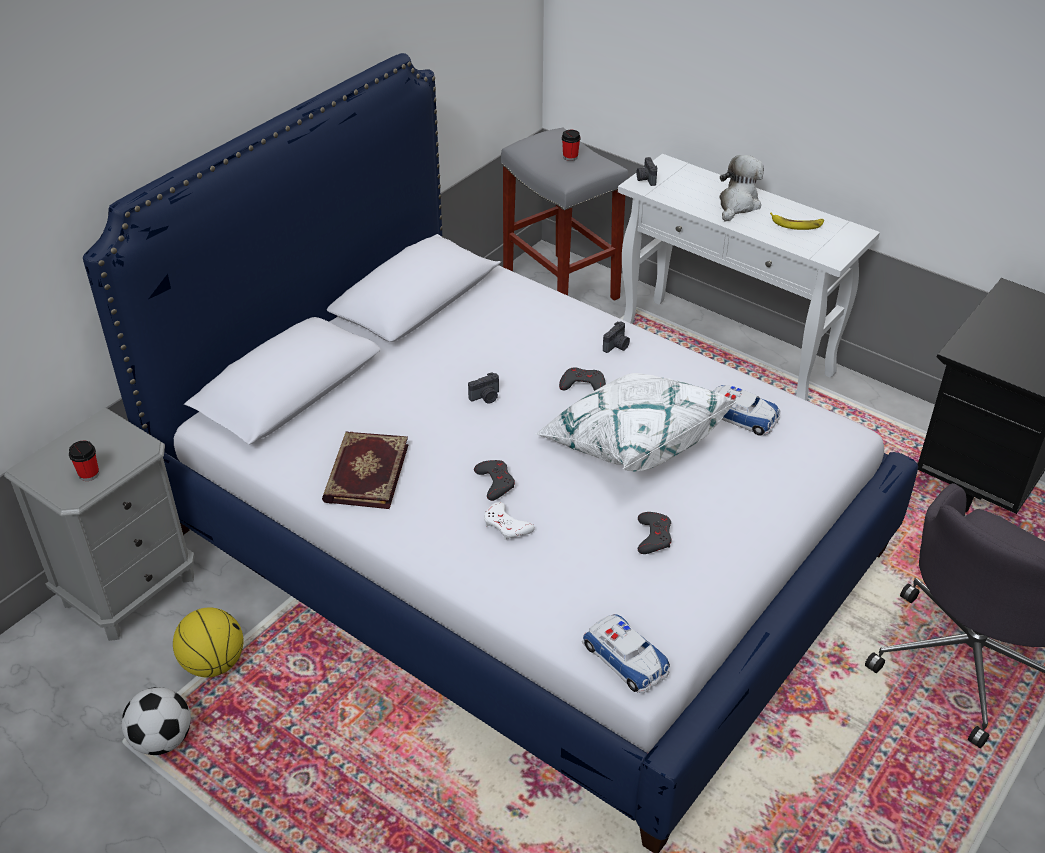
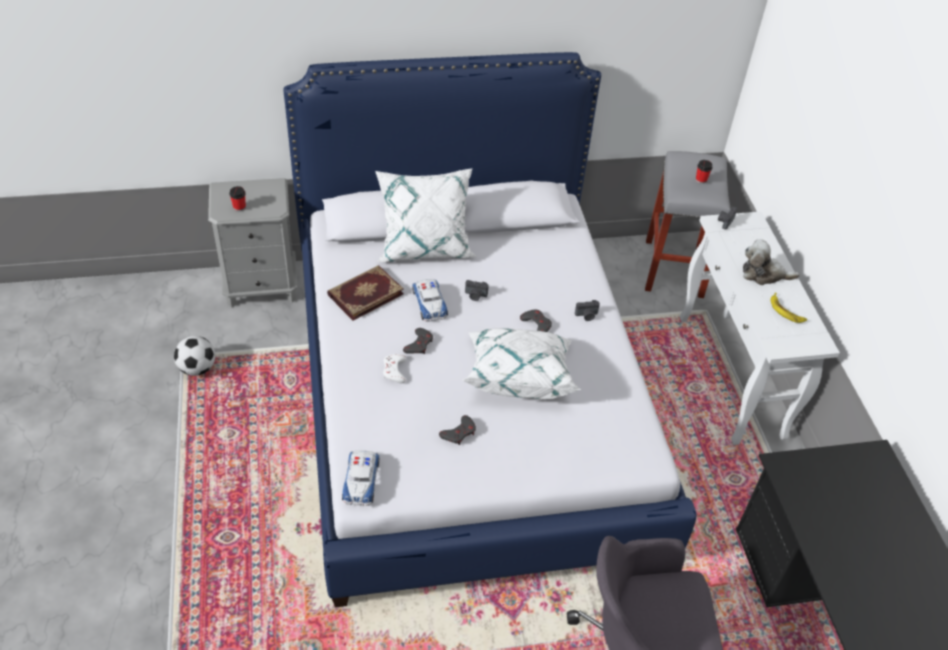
camera: 40 degrees right, 5 degrees up
basketball [173,607,243,677] -> none
toy car [713,385,781,436] -> toy car moved to [412,279,448,322]
plush toy [719,155,764,222] -> plush toy turned 150 degrees counterclockwise [743,239,800,285]
none -> white pillow [375,168,477,262]

